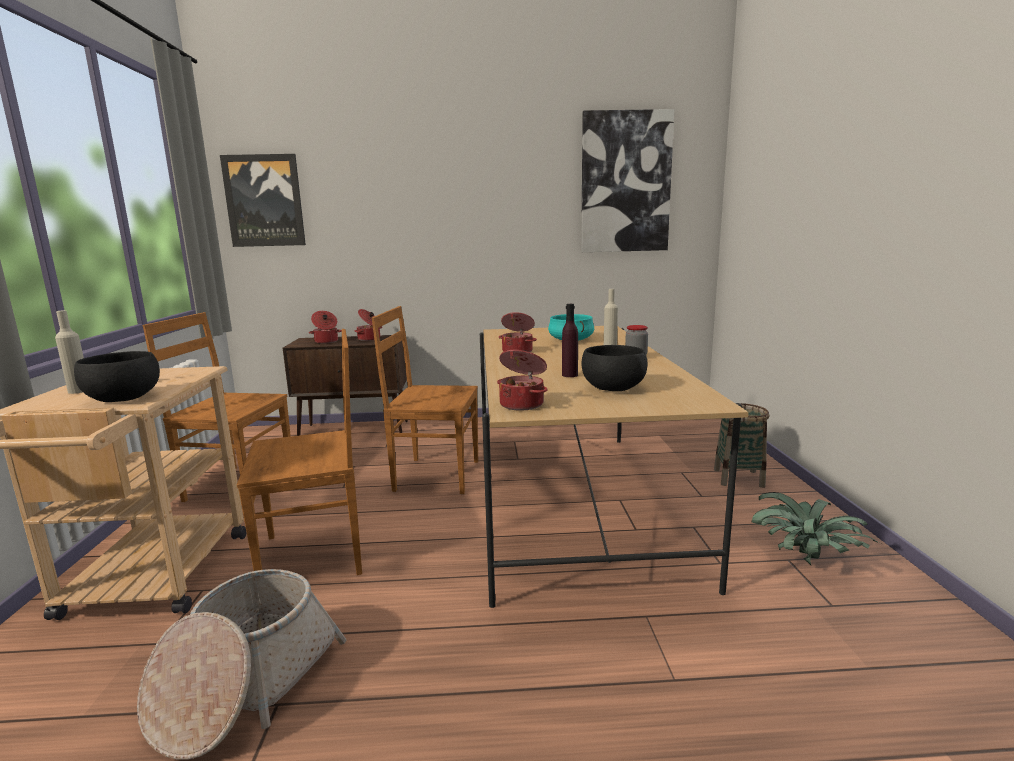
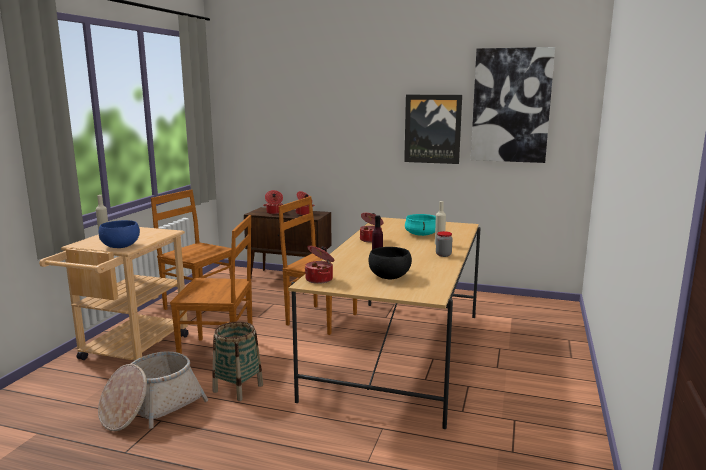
camera: 20 degrees right, 0 degrees up
black bowl [74,351,160,402] -> blue bowl [99,220,140,248]
picture [220,154,306,247] -> picture moved to [404,95,462,164]
basket [714,403,769,488] -> basket moved to [212,321,263,401]
potted plant [752,492,879,565] -> none

